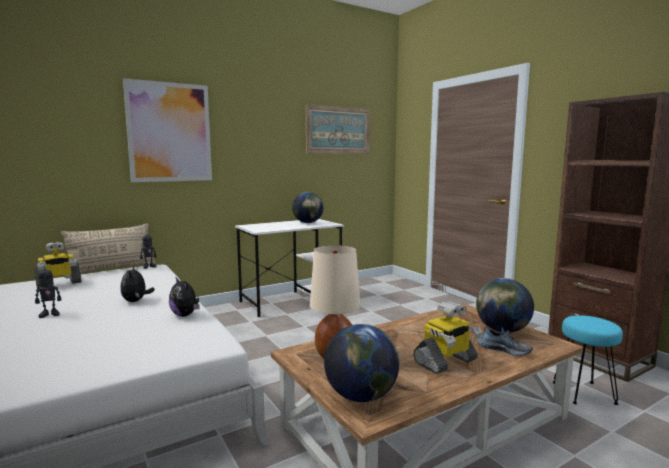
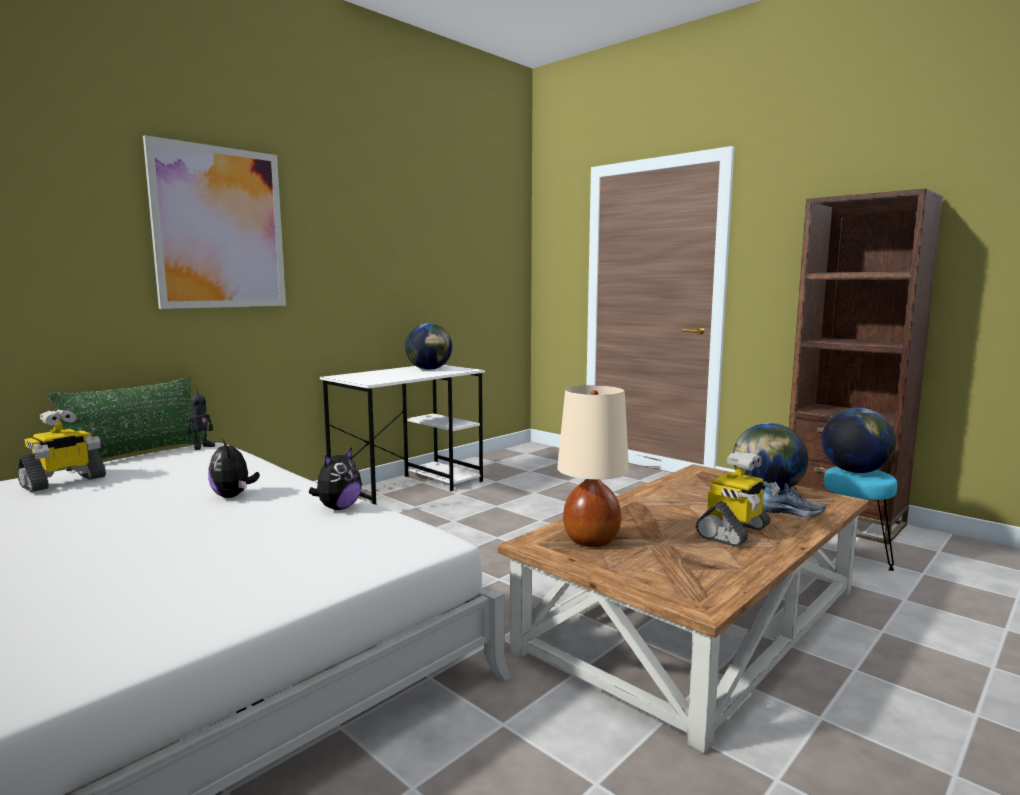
camera: 15 degrees left, 0 degrees up
toy robot [35,266,62,318] -> none
beige pillow [61,224,156,274] -> green pillow [48,377,207,471]
plush toy [169,278,200,317] -> plush toy turned 90 degrees counterclockwise [309,448,362,510]
picture [306,104,370,154] -> none
globe [324,324,399,402] -> globe moved to [821,408,896,473]

